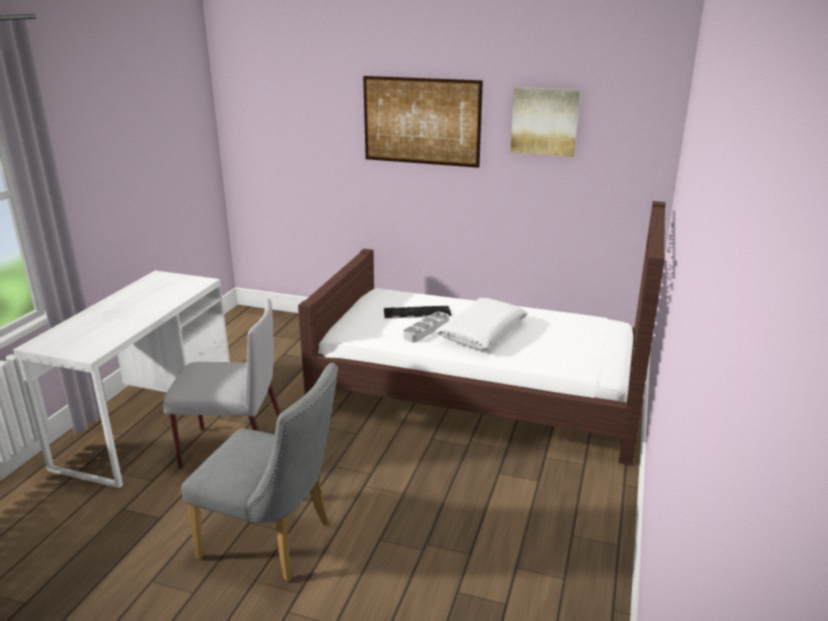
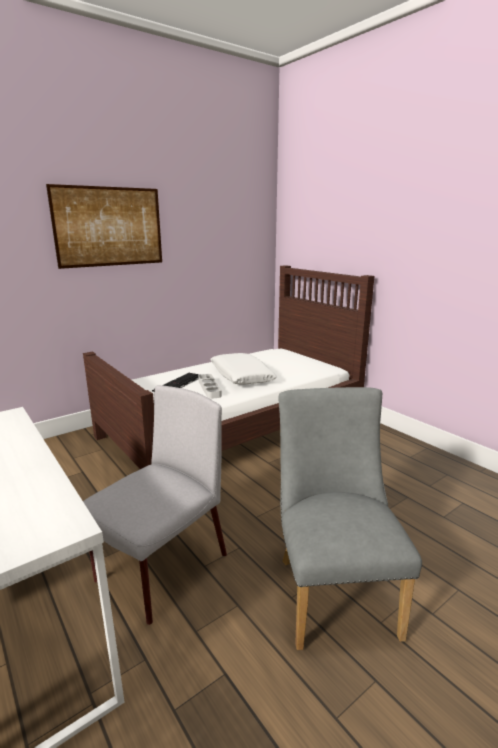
camera: 55 degrees left, 5 degrees down
grey chair [181,363,338,581] -> grey chair turned 60 degrees counterclockwise [279,387,422,650]
picture [510,87,580,157] -> none

